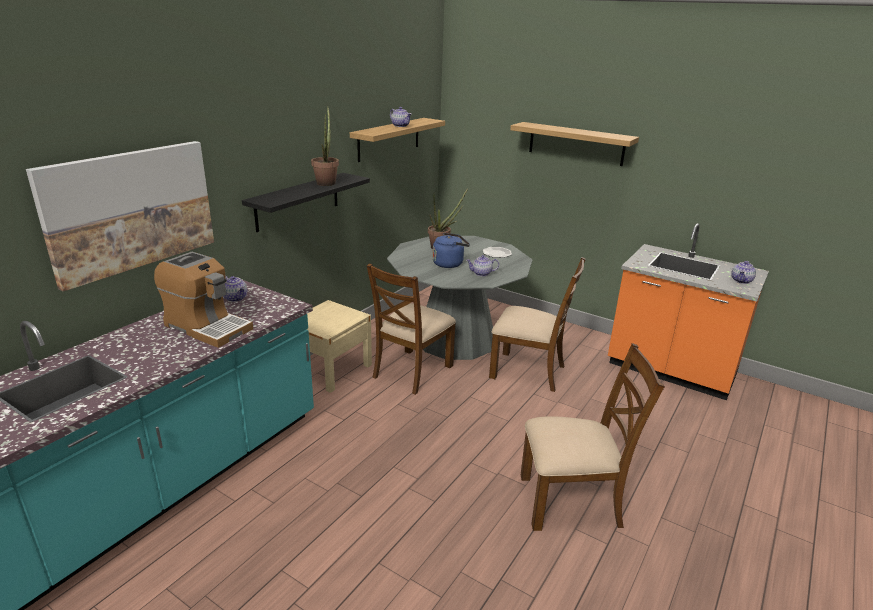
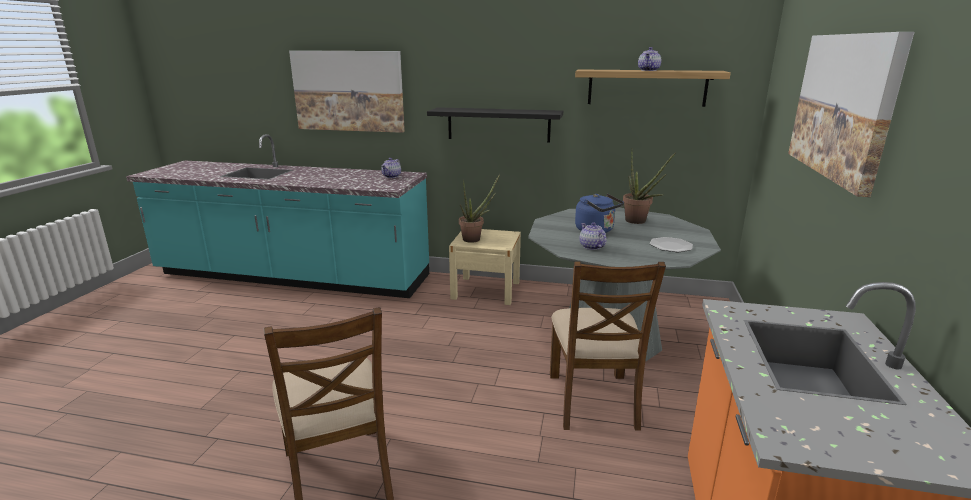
camera: 70 degrees right, 5 degrees down
coffee machine [154,252,253,348] -> none
potted plant [311,106,339,186] -> potted plant moved to [459,174,500,243]
brown chair [367,263,456,395] -> none
shelf [510,122,639,166] -> picture [788,32,914,197]
teapot [731,261,756,284] -> none

